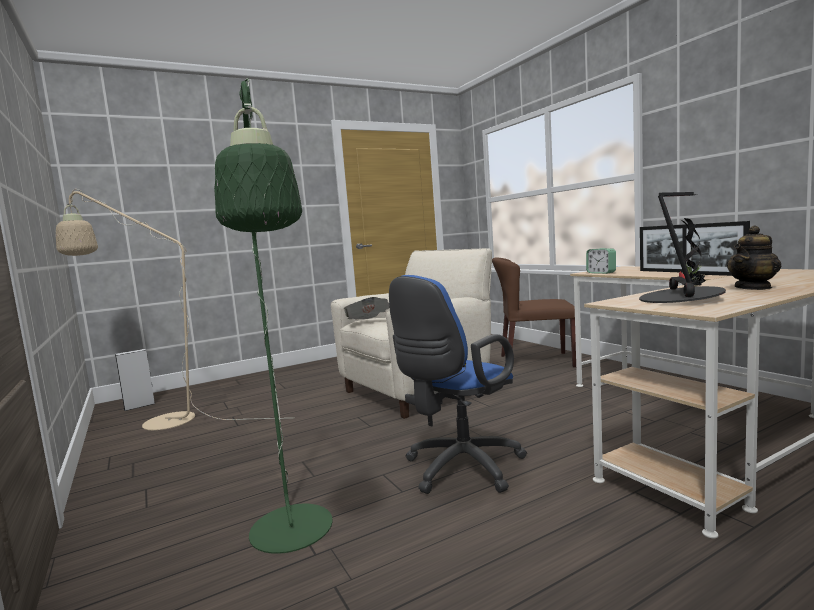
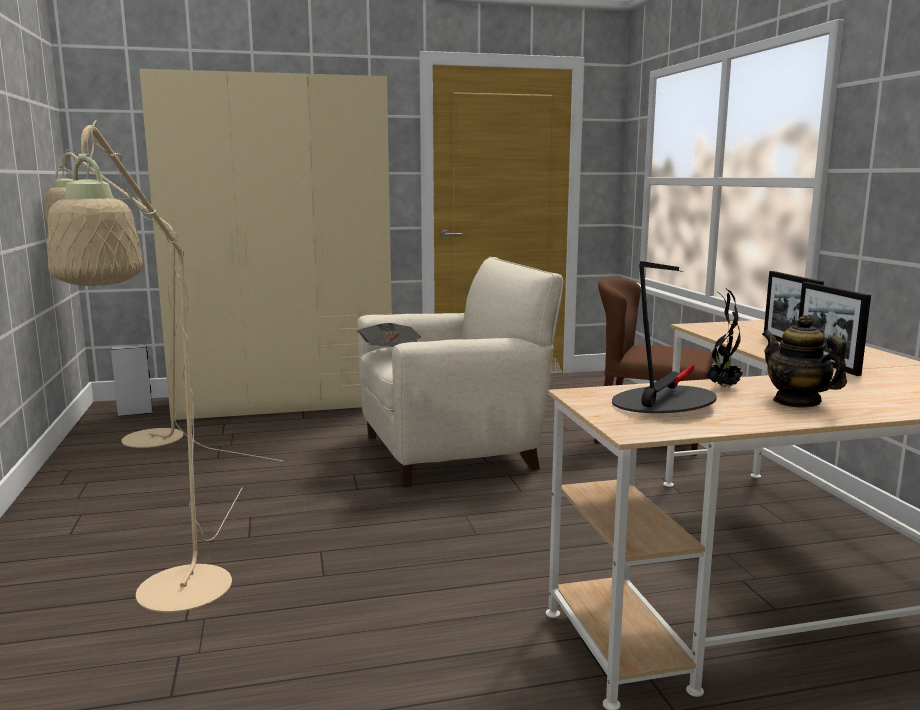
camera: 15 degrees right, 5 degrees up
green floor lamp [214,78,332,554] -> beige floor lamp [47,120,242,613]
blue office chair [389,275,527,494] -> none
alarm clock [586,248,616,274] -> none
teapot [727,226,781,290] -> teapot turned 75 degrees clockwise [762,315,847,407]
none -> beige wardrobe [139,69,392,420]

